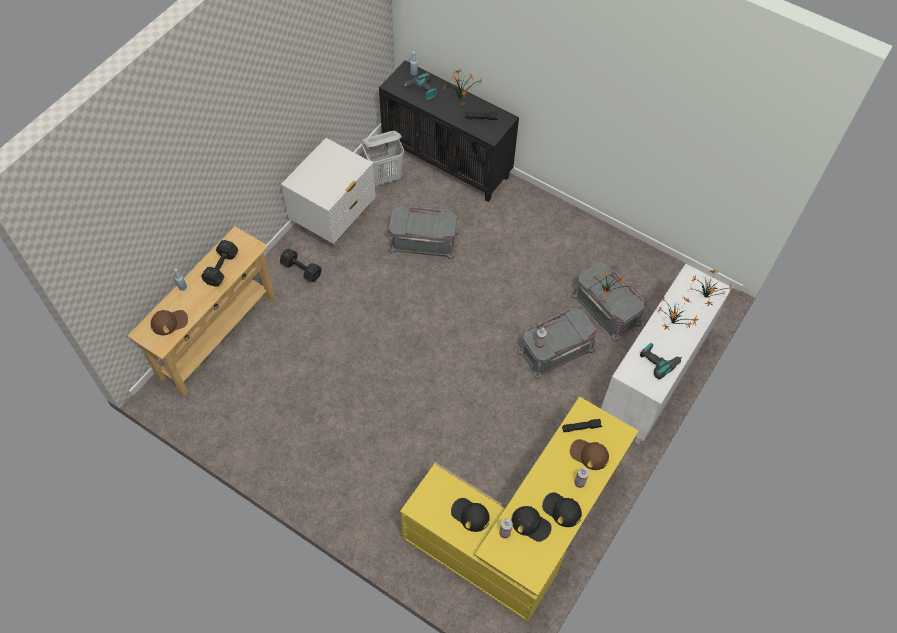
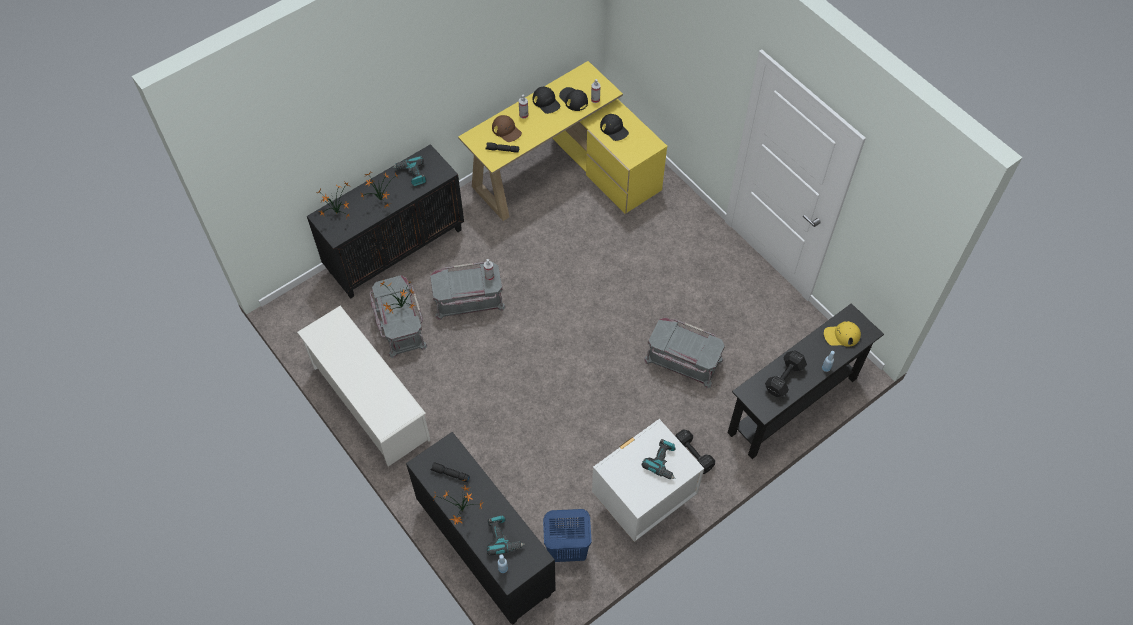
camera: 160 degrees left, 0 degrees up
beige console table [127,226,275,396] -> black console table [728,303,884,459]
brown cap [151,310,188,335] -> yellow cap [824,321,861,347]
white laundry basket [362,131,404,186] -> blue laundry basket [543,509,592,562]
grey storage box [388,206,458,260] -> grey storage box moved to [644,317,725,388]
white cabinet [601,264,732,444] -> black cabinet [307,144,464,299]
none -> white shoe rack [297,306,431,467]
none -> power drill [642,439,676,479]

